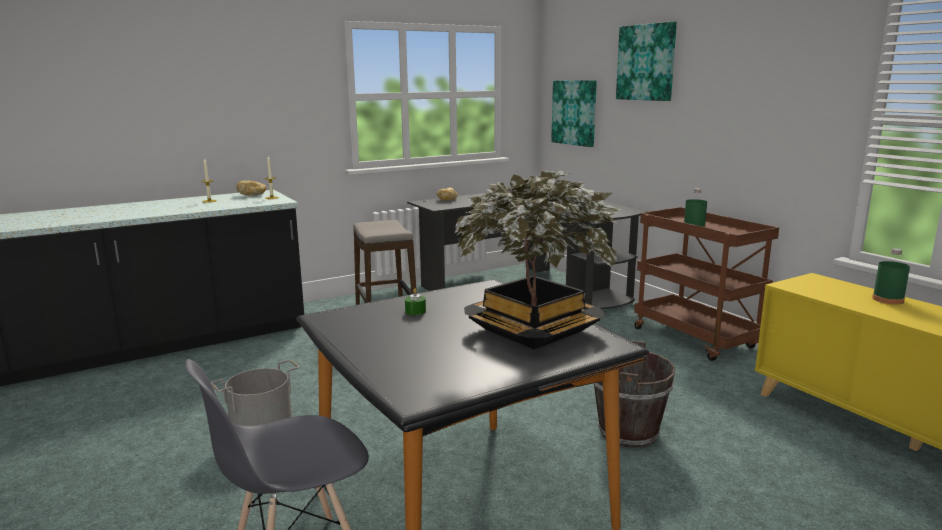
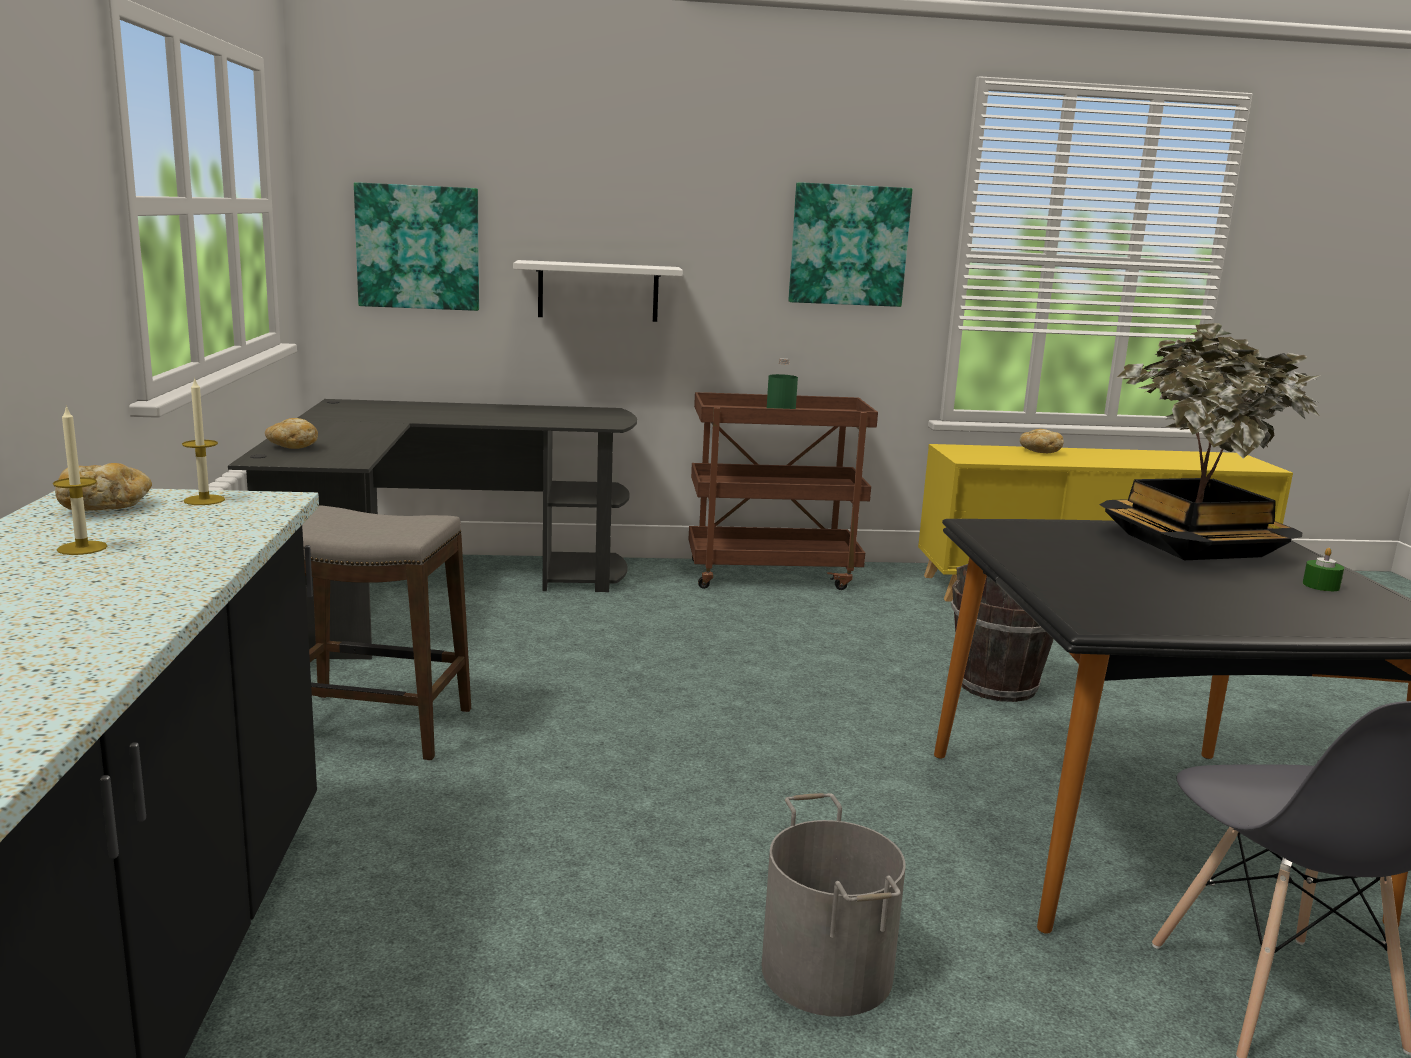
camera: 65 degrees left, 0 degrees up
green candle [405,288,426,315] -> green candle moved to [1303,548,1344,591]
picture [616,22,677,101] -> picture moved to [788,182,912,307]
green bottle [872,248,910,305] -> bread [1020,429,1064,453]
none -> white shelf [513,260,683,322]

